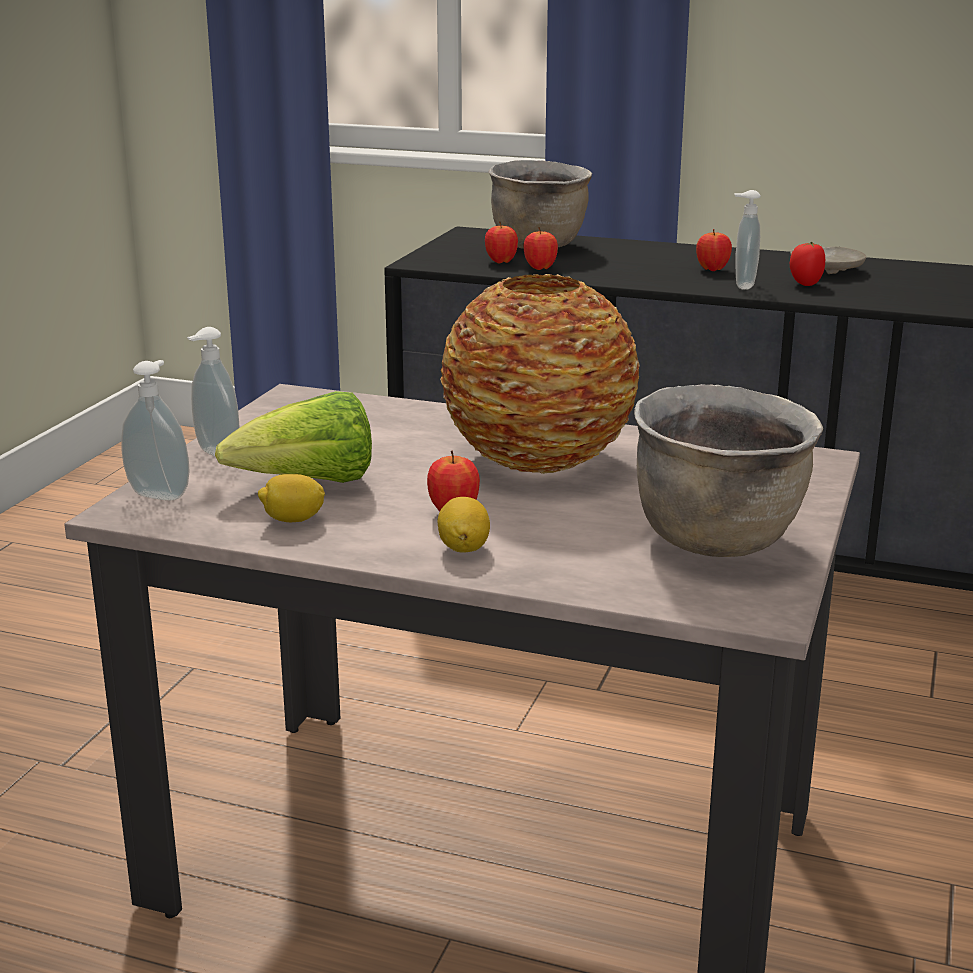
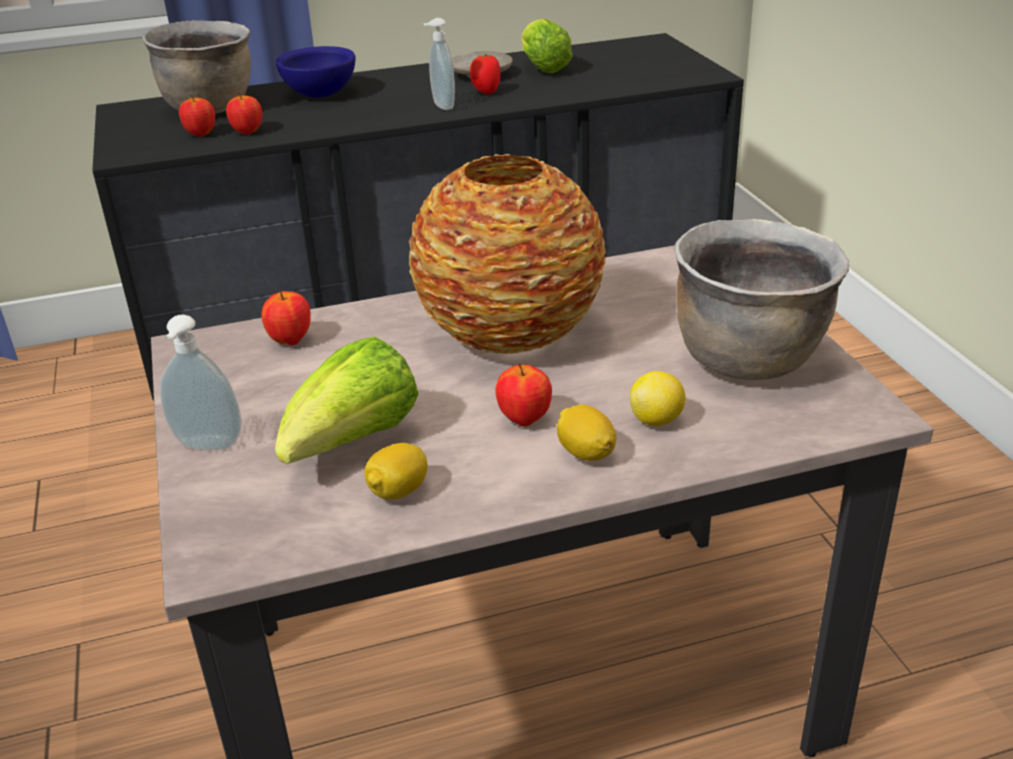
camera: 35 degrees left, 10 degrees up
soap dispenser [121,360,190,500] -> none
apple [696,229,732,271] -> apple moved to [261,291,311,345]
none -> blue bowl [276,46,355,98]
none -> lettuce [521,18,572,73]
none -> lemon [630,371,685,426]

